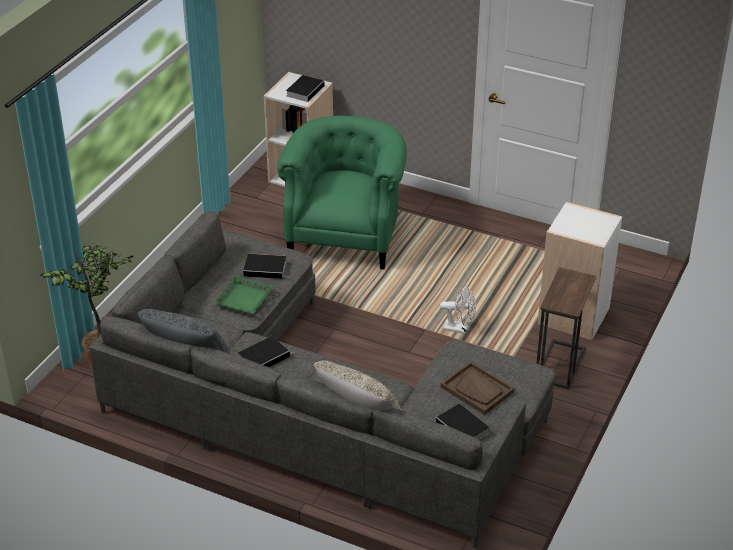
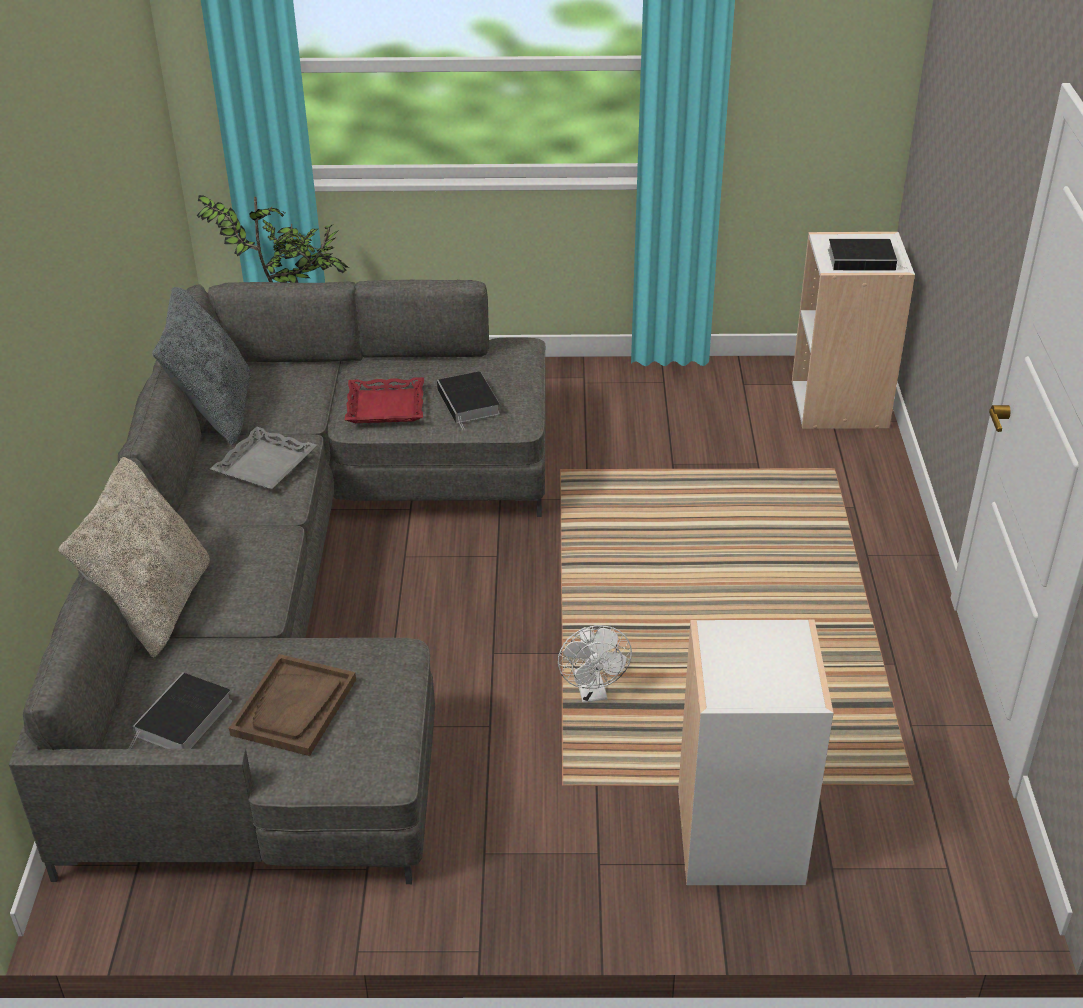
camera: 65 degrees right, 0 degrees up
green tray [214,275,274,314] -> red tray [345,377,424,423]
book [238,336,295,367] -> grey tray [210,426,317,490]
green armchair [277,116,407,269] -> none
brown side table [536,267,596,390] -> none

